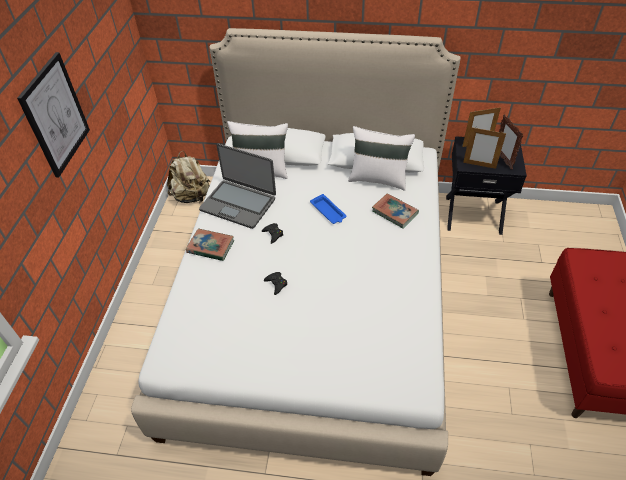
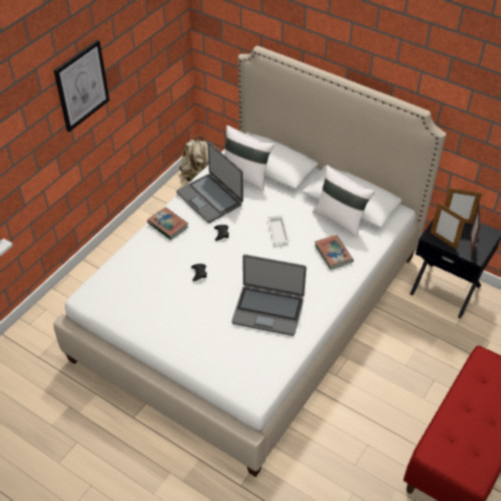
camera: 25 degrees right, 0 degrees up
blue tray [310,194,347,224] -> white tray [268,215,289,245]
none -> laptop [232,254,306,336]

